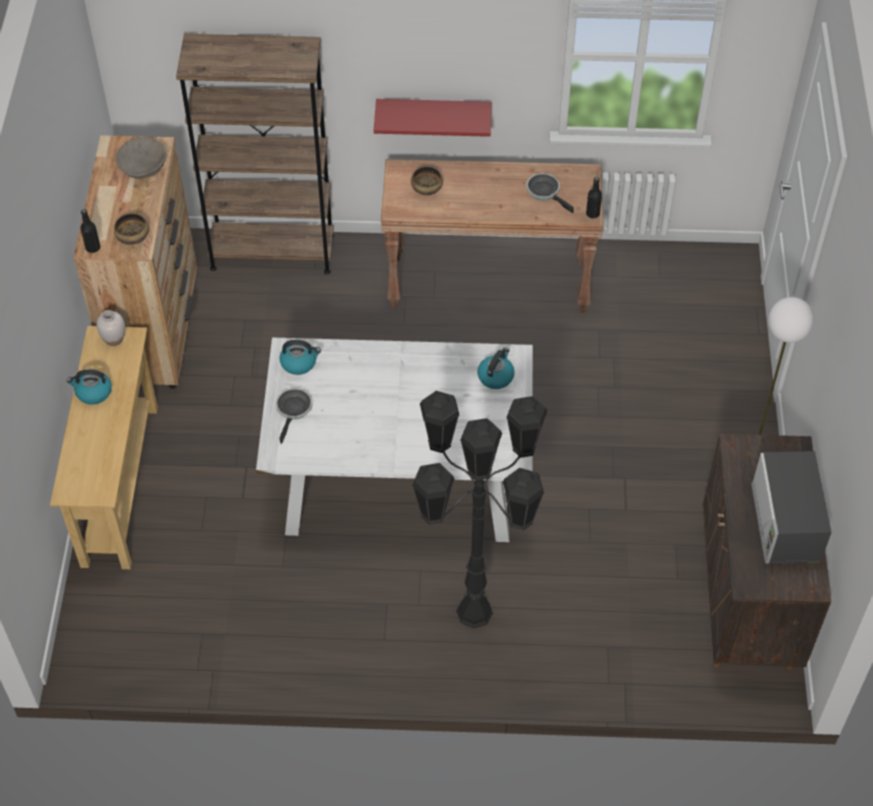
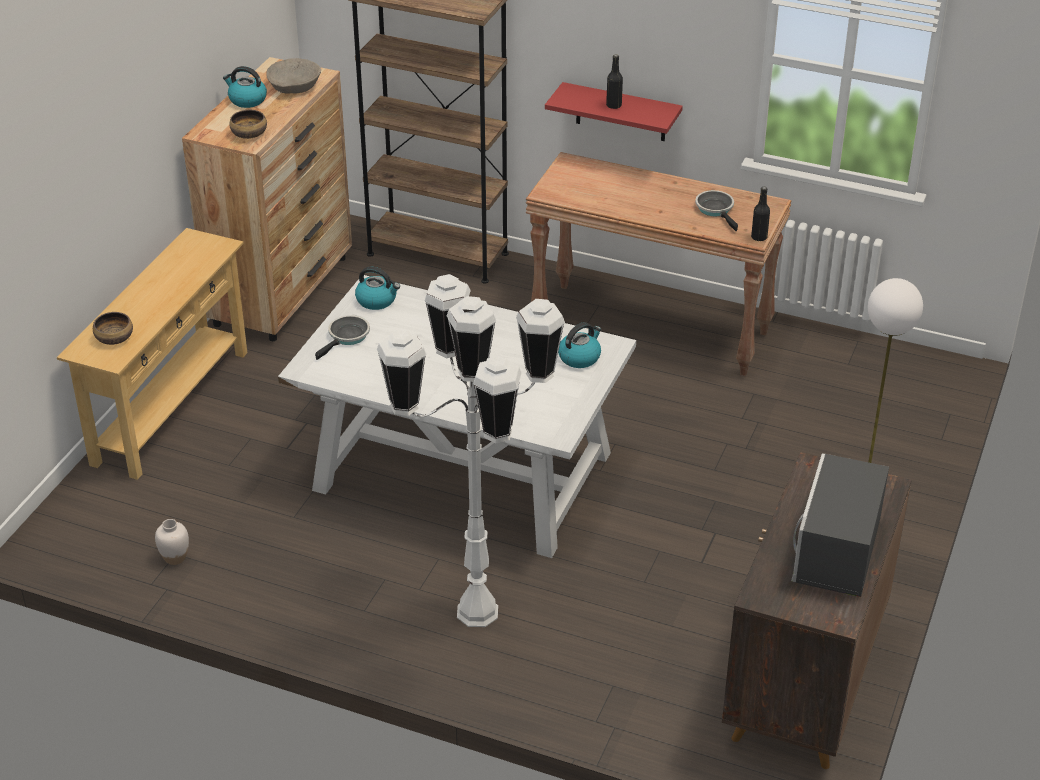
camera: 20 degrees right, 15 degrees down
kettle [66,369,112,405] -> kettle moved to [223,66,267,108]
black bottle [80,209,100,253] -> black bottle moved to [606,54,623,109]
white vase [96,310,125,346] -> white vase moved to [155,519,189,565]
bowl [411,166,443,195] -> bowl moved to [93,312,133,345]
black floor lamp [412,391,547,628] -> white floor lamp [377,274,565,627]

